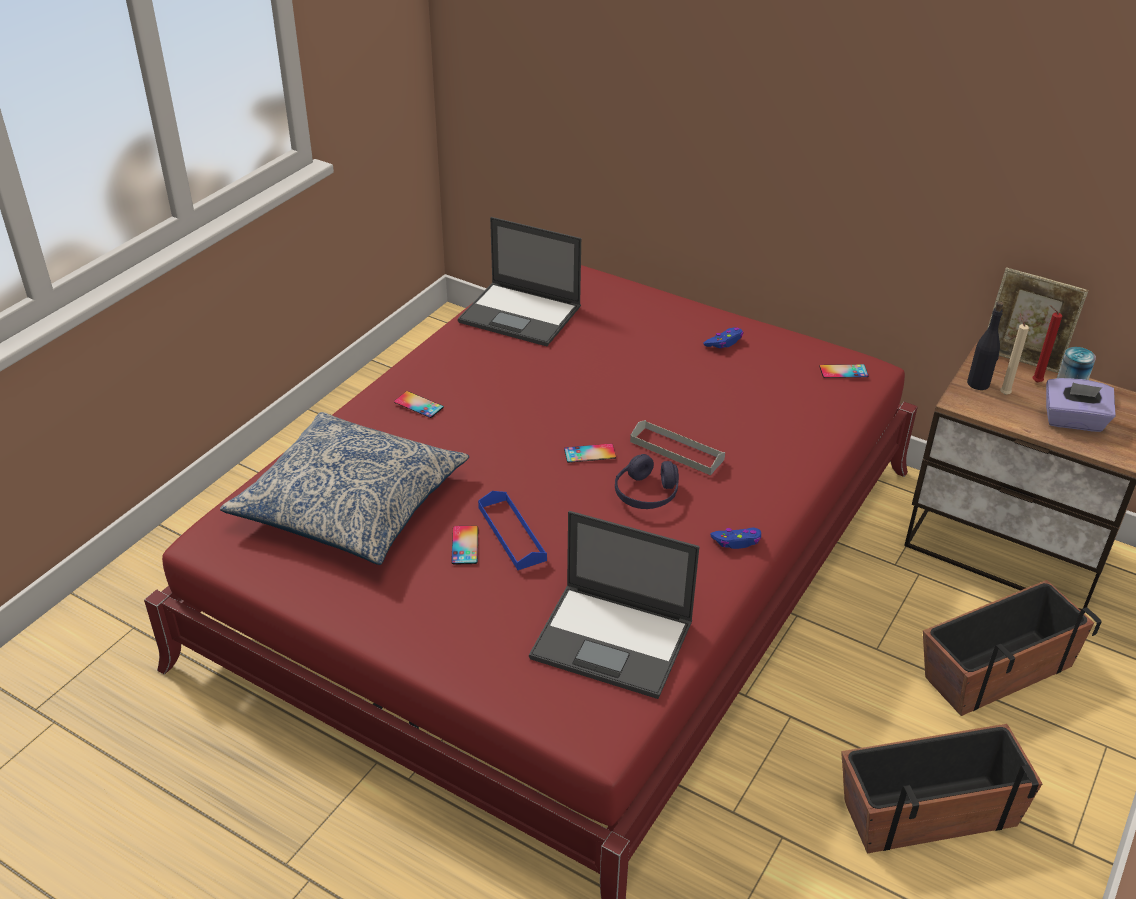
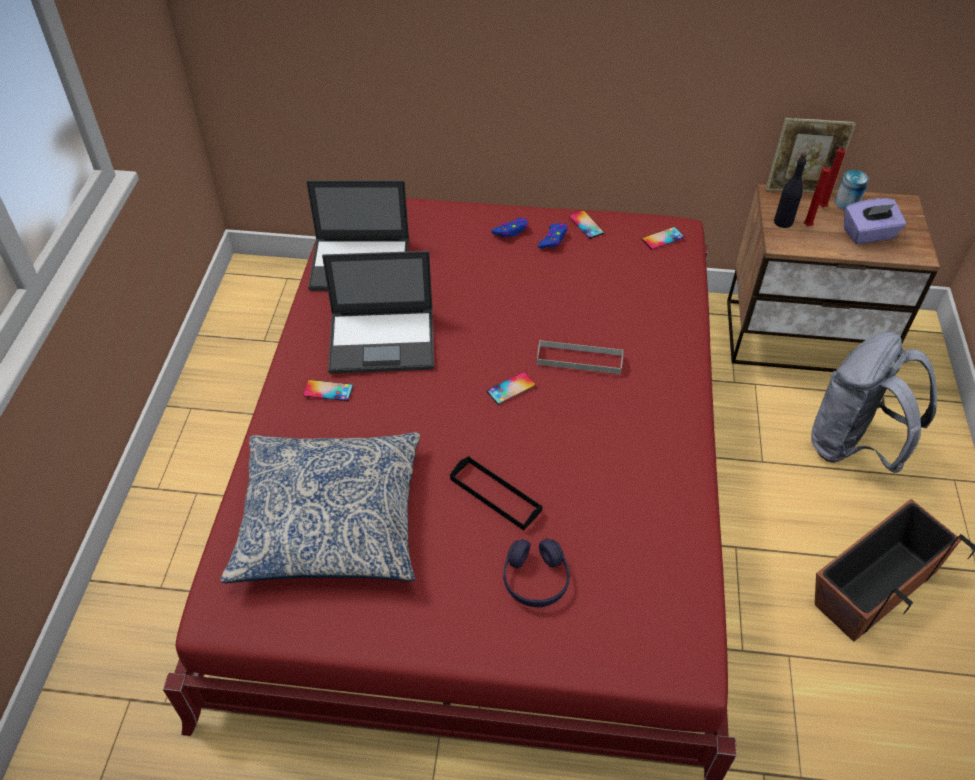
camera: 25 degrees left, 10 degrees up
phone [451,526,478,565] -> phone moved to [569,210,604,239]
blue tray [478,491,547,570] -> black tray [450,456,543,531]
laptop [529,511,699,699] -> laptop moved to [322,251,434,374]
purple headphones [615,454,679,509] -> purple headphones moved to [503,538,570,607]
blue game controller [711,528,761,549] -> blue game controller moved to [491,218,528,237]
planter [923,580,1102,716] -> grey backpack [811,332,937,473]
beige candle [1000,314,1029,395] -> red candle [804,159,831,226]

